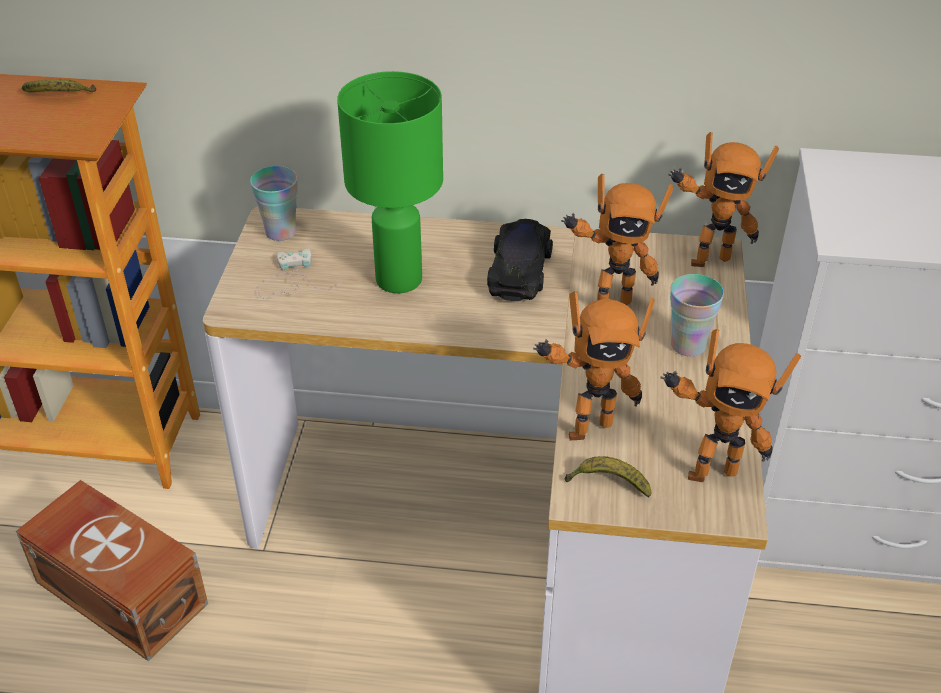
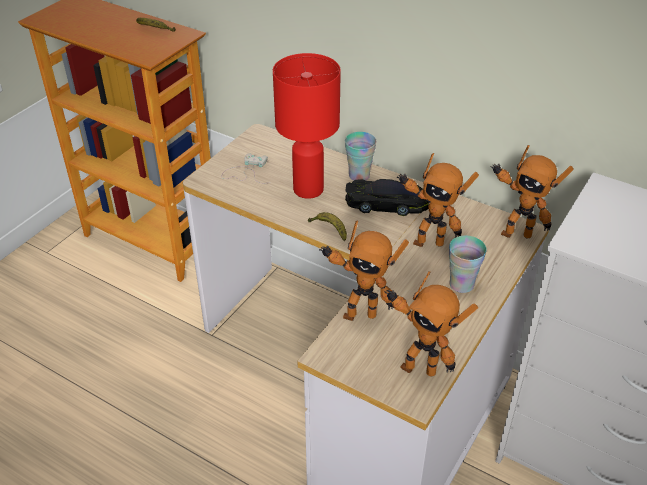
camera: 25 degrees right, 0 degrees up
brown storage box [16,480,208,661] -> none
cup [250,166,298,241] -> cup moved to [345,132,376,181]
green table lamp [337,71,443,293] -> red table lamp [273,53,341,199]
black toy car [487,219,553,301] -> black toy car turned 60 degrees clockwise [345,179,429,216]
banana [565,456,651,497] -> banana moved to [308,212,347,241]

